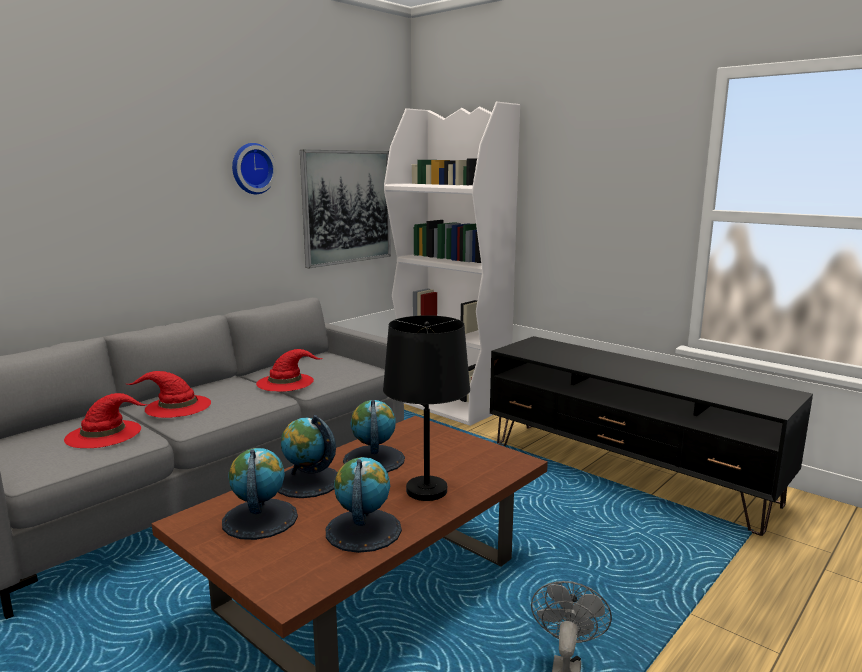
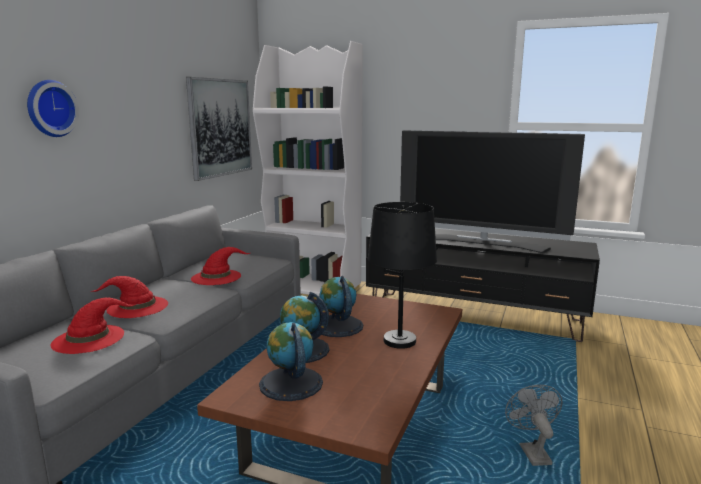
camera: 20 degrees left, 0 degrees up
wall clock [232,143,277,194] -> wall clock moved to [27,80,79,137]
globe [326,457,402,553] -> none
none -> television [400,130,585,253]

